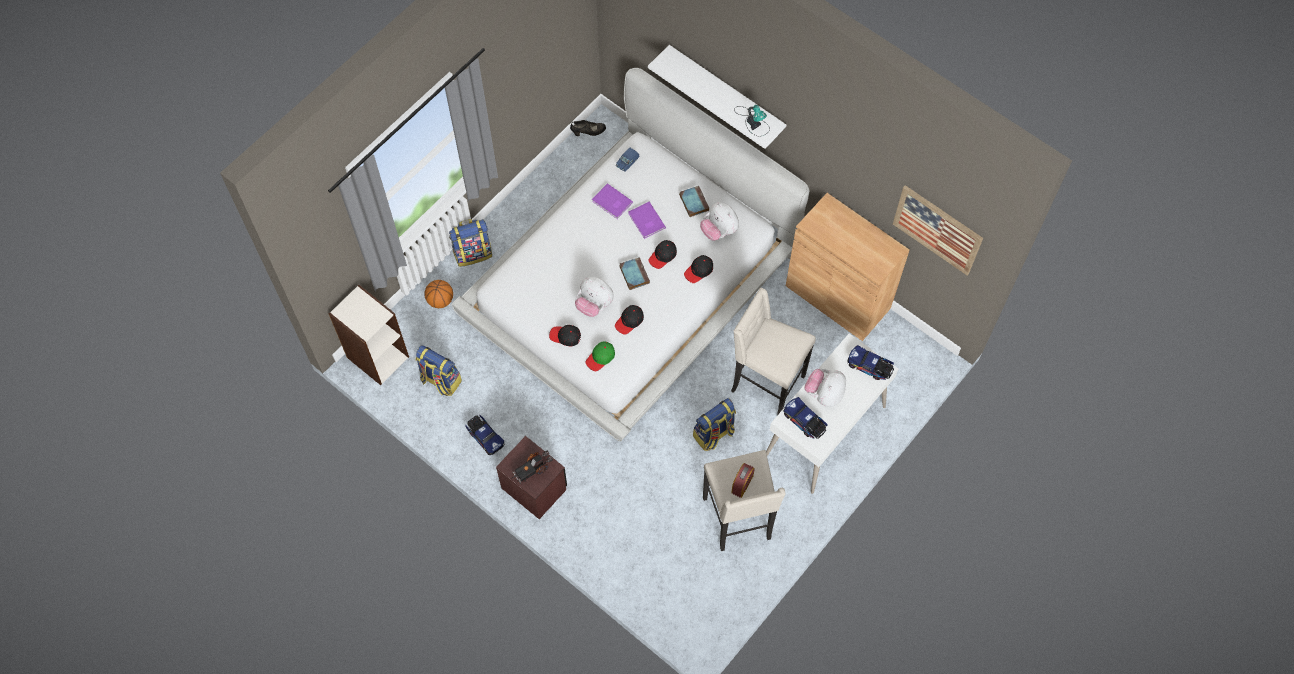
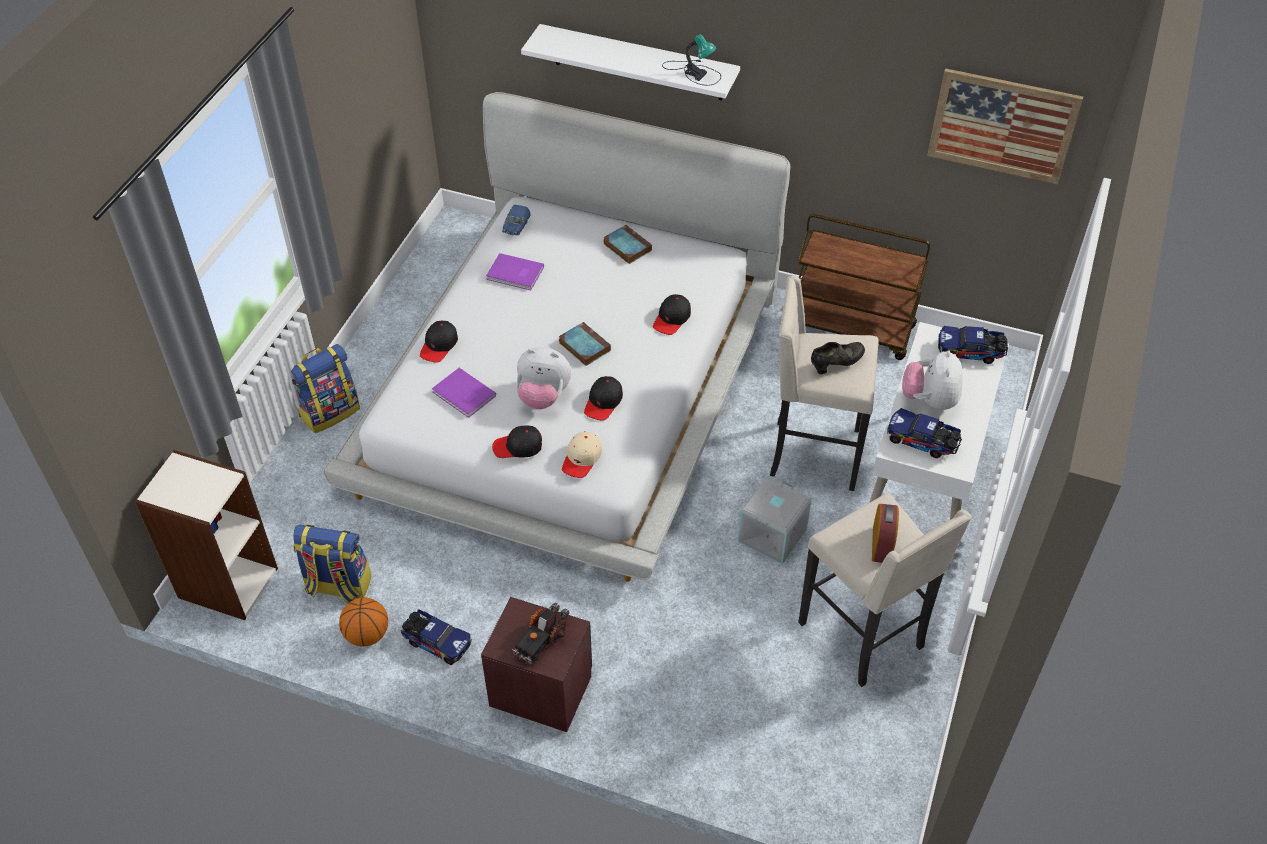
camera: 20 degrees left, 15 degrees down
basketball [424,280,453,308] -> basketball moved to [339,598,388,647]
black shoe [570,120,606,136] -> black shoe moved to [811,342,865,374]
green cap [586,341,615,371] -> beige cap [562,431,602,478]
purple book [628,202,666,239] -> purple book moved to [432,368,496,418]
black cap [648,240,677,269] -> black cap moved to [420,320,458,363]
backpack [693,398,736,451] -> grey storage box [738,477,812,564]
plush toy [700,202,739,241] -> none
brown cabinet [786,193,910,341] -> brown cart [798,214,930,360]

